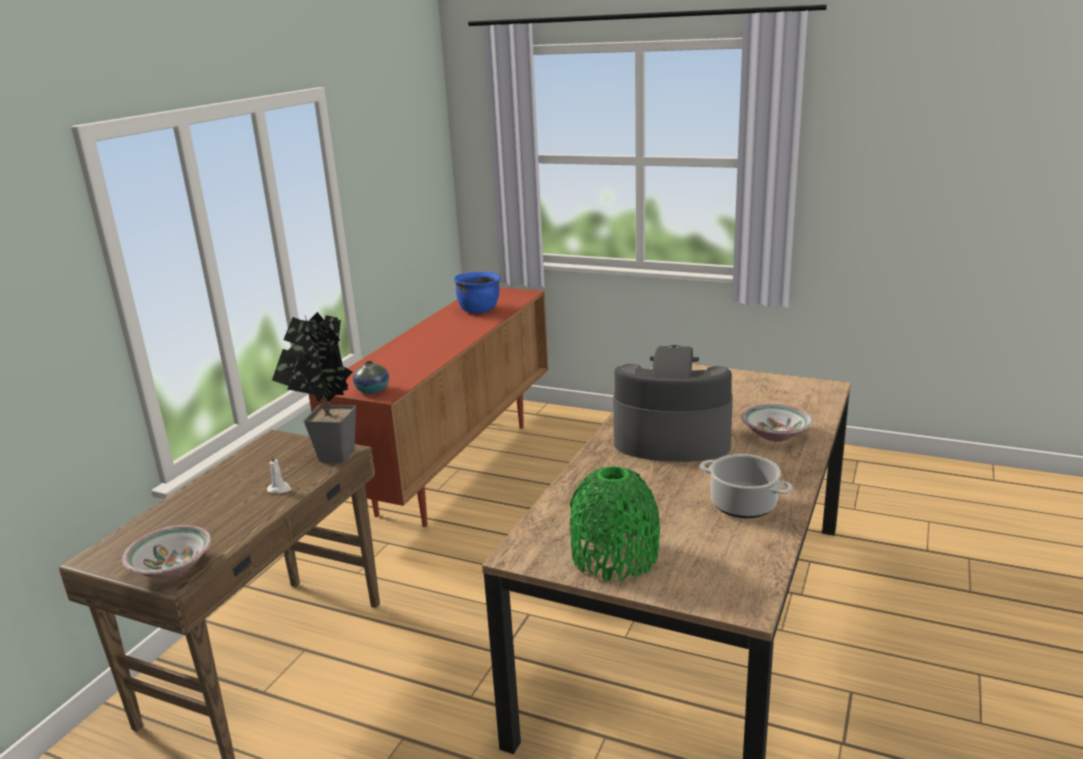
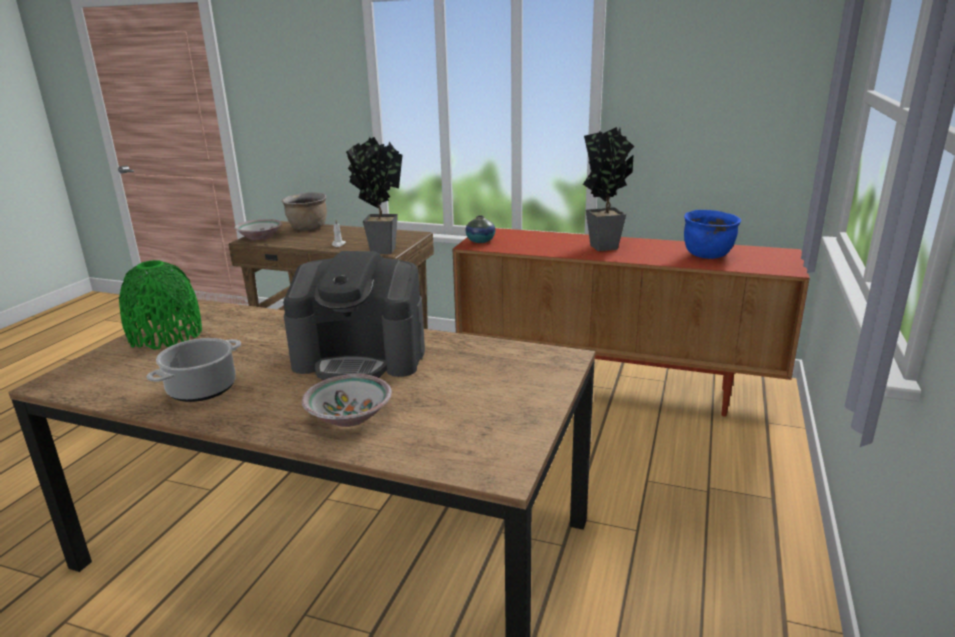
camera: 85 degrees right, 0 degrees up
coffee machine [613,345,733,462] -> coffee machine turned 90 degrees clockwise [283,251,425,380]
none -> brown cooking pot [282,192,327,231]
none -> potted plant [583,127,634,251]

